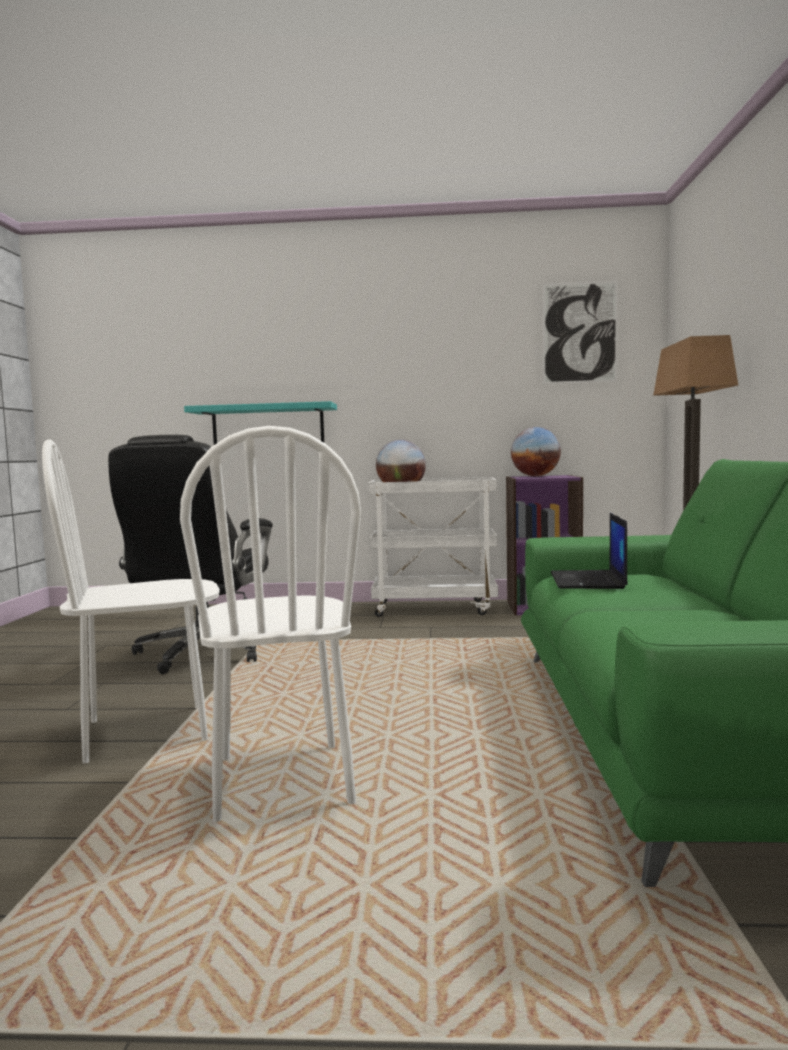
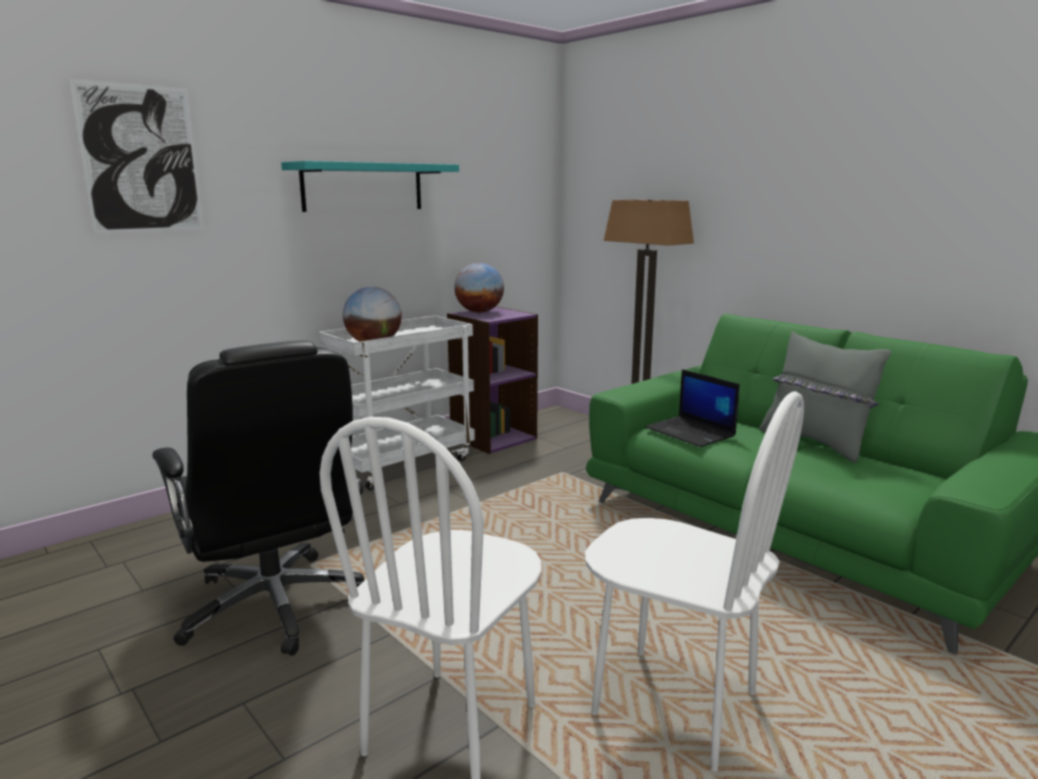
camera: 45 degrees left, 10 degrees up
turquoise shelf [184,401,337,445] -> turquoise shelf moved to [281,161,459,212]
picture [542,281,618,384] -> picture moved to [68,79,204,233]
none -> grey pillow [759,332,891,463]

